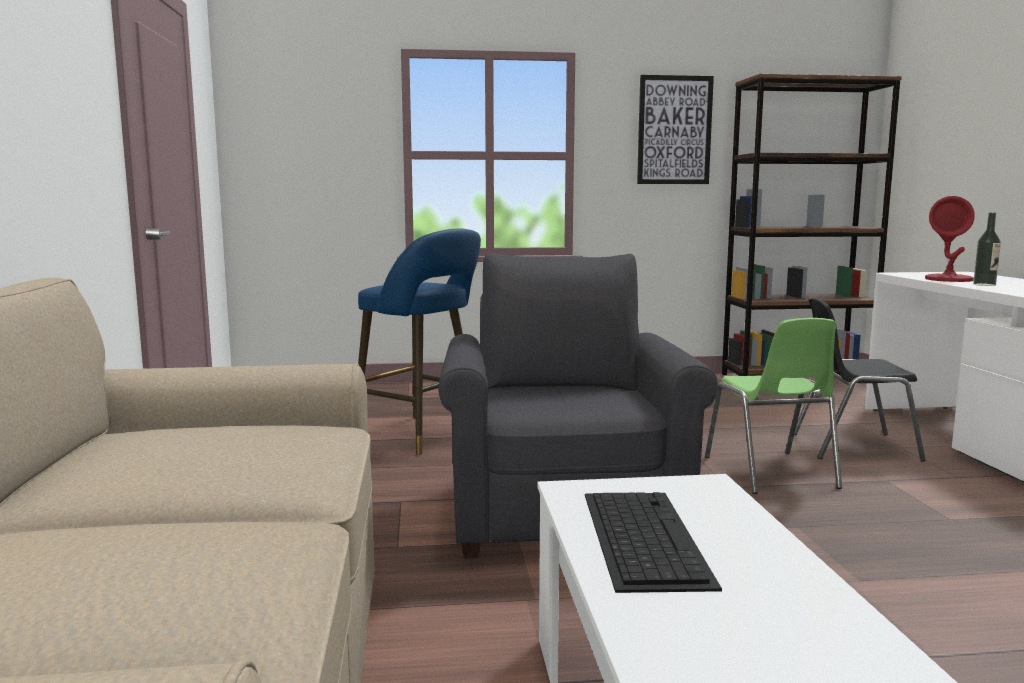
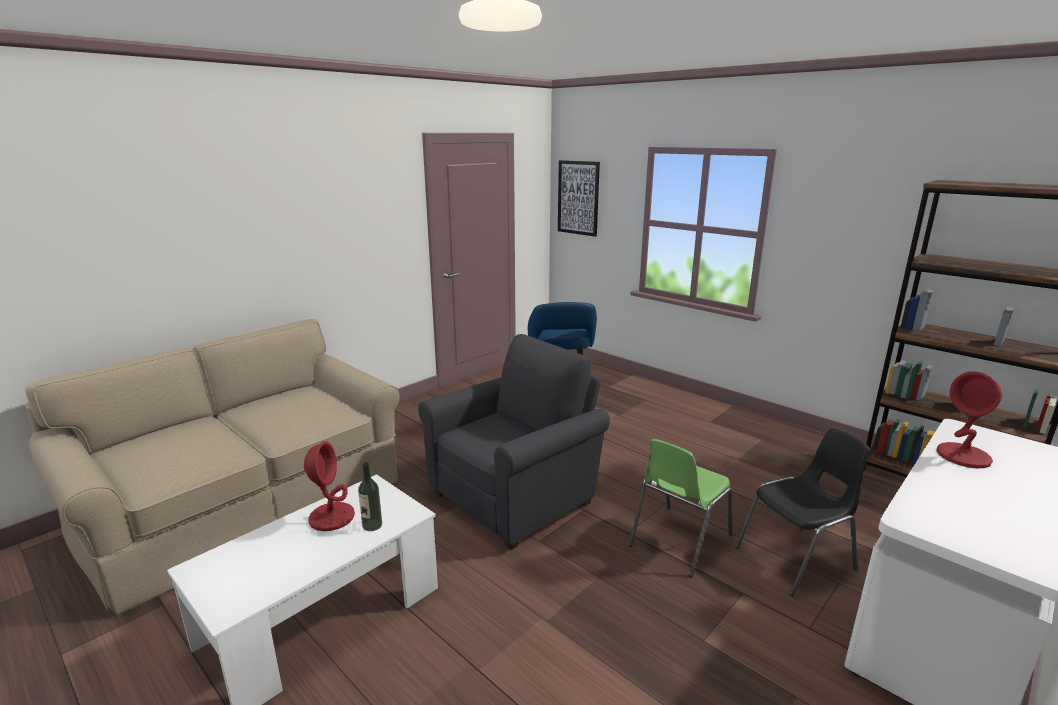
camera: 50 degrees right, 10 degrees up
keyboard [585,492,722,593] -> red table lamp [304,441,355,531]
picture [637,75,714,184] -> picture moved to [558,160,600,237]
black chair [794,298,926,462] -> black chair turned 105 degrees clockwise [735,428,870,597]
bottle [973,213,1001,286] -> bottle moved to [358,462,382,531]

